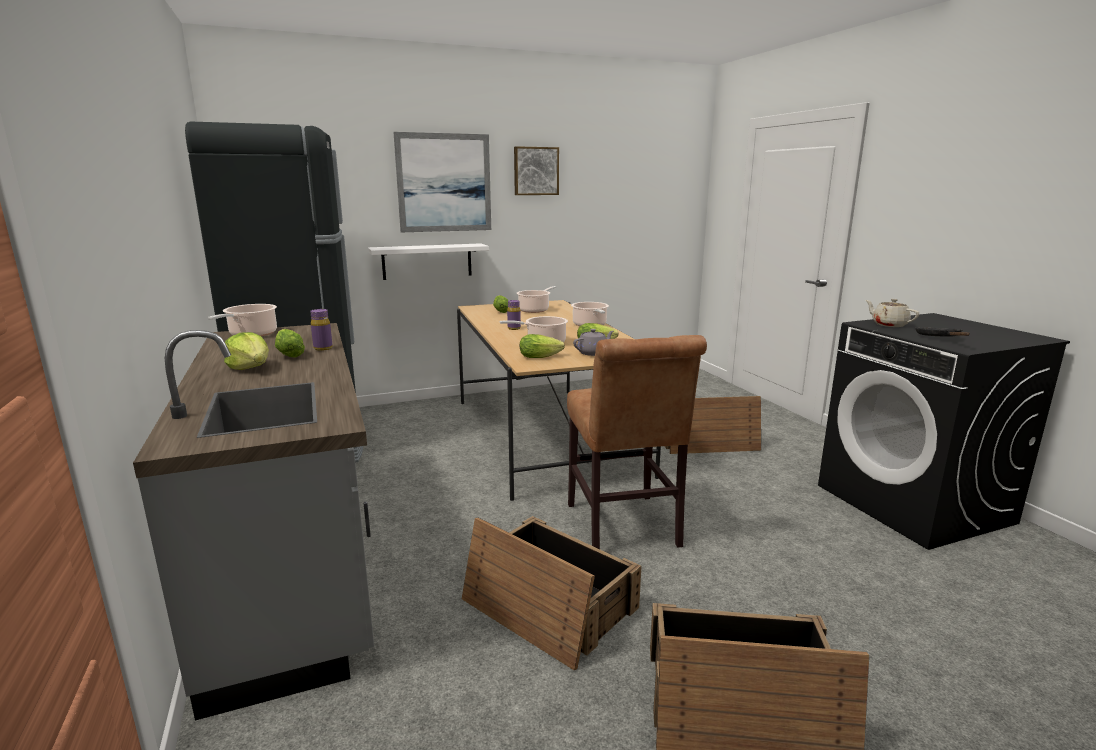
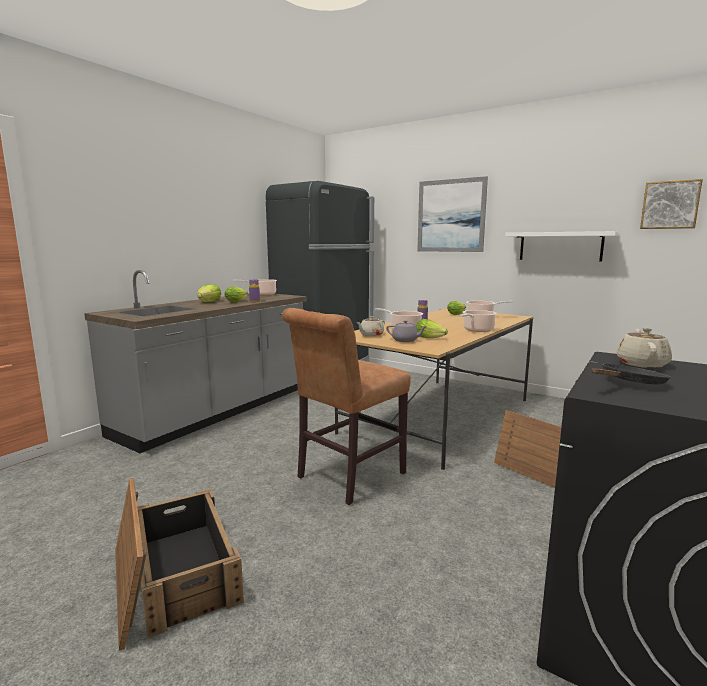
camera: 55 degrees right, 5 degrees down
white shelf [368,243,489,280] -> white shelf moved to [505,231,618,261]
crate [462,516,641,671] -> none
picture [514,146,559,195] -> picture moved to [640,179,703,229]
lettuce [520,334,565,358] -> beige teapot [356,316,385,336]

